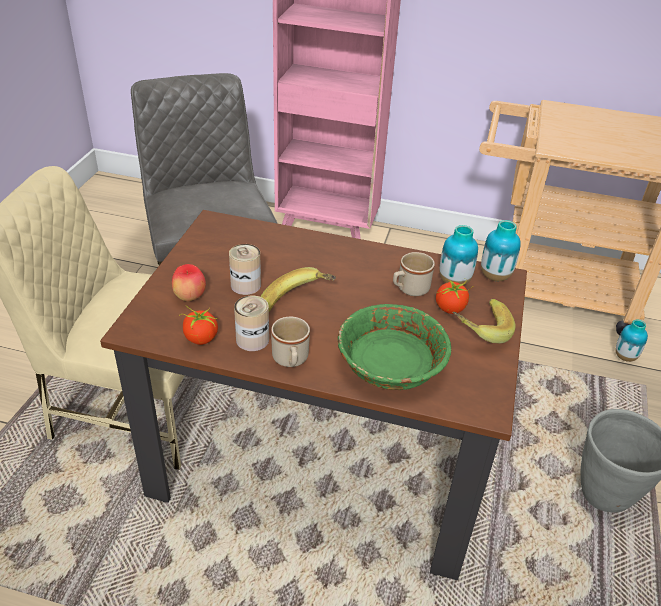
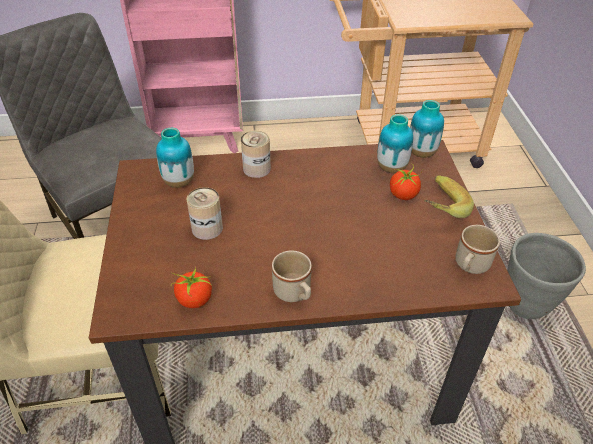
camera: 20 degrees left, 5 degrees up
apple [172,264,206,301] -> none
can [234,296,269,351] -> can moved to [241,130,271,178]
banana [260,267,336,311] -> none
green bowl [338,304,451,390] -> none
beige mug [393,252,435,296] -> beige mug moved to [455,225,500,274]
vase [615,320,648,362] -> vase moved to [156,128,194,188]

